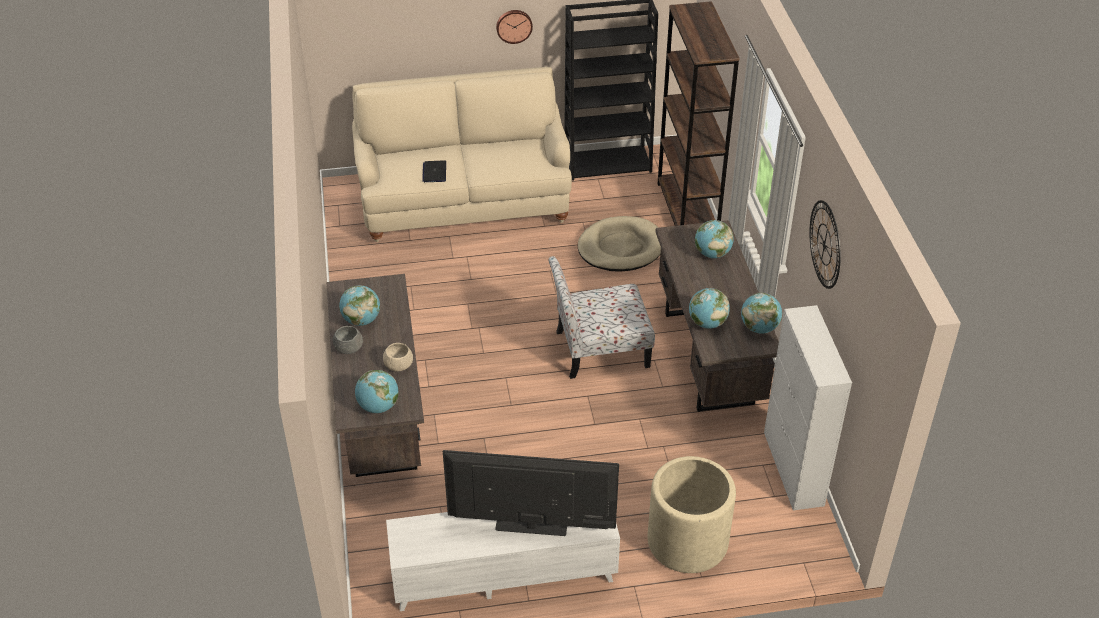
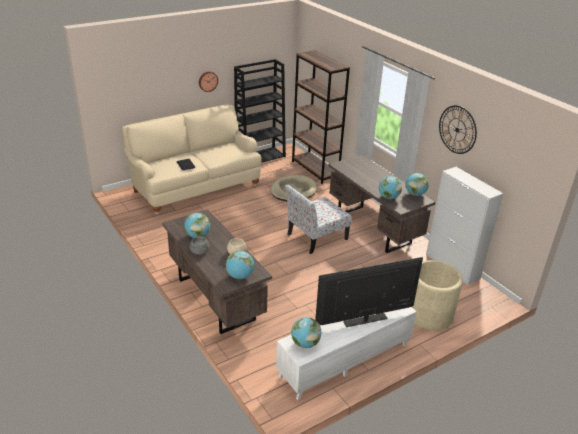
camera: 25 degrees left, 10 degrees down
globe [695,220,734,258] -> globe moved to [291,317,321,348]

